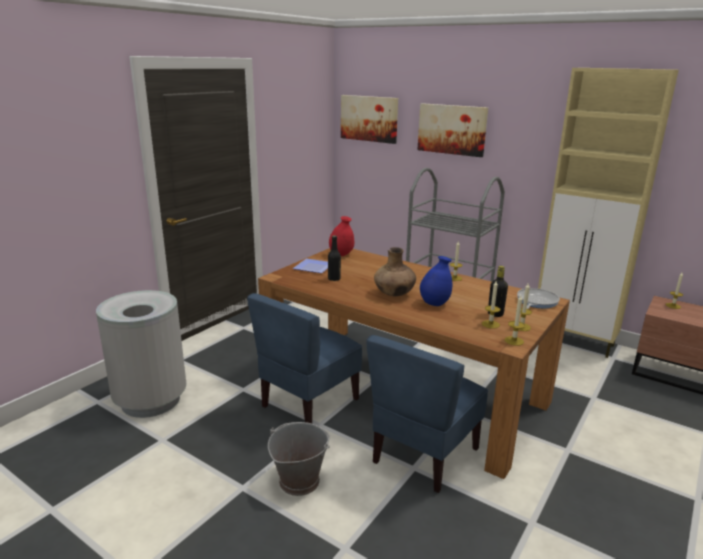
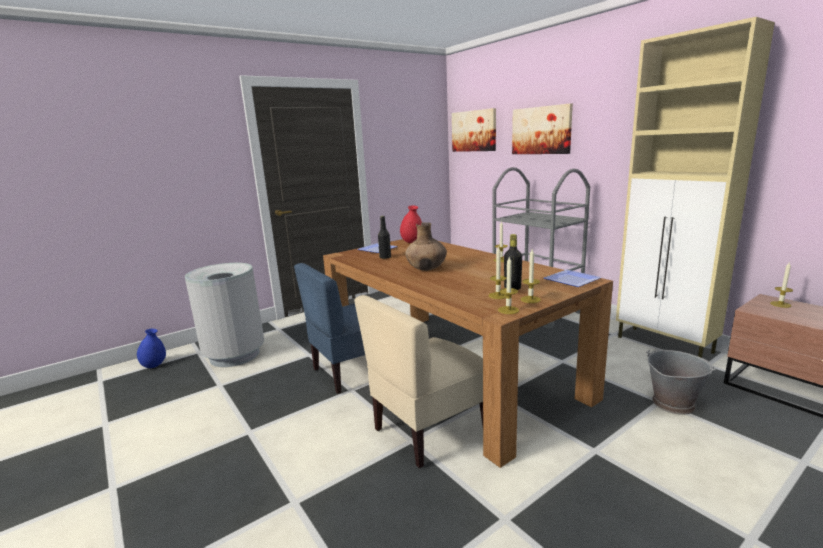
camera: 20 degrees right, 5 degrees down
grey bucket [268,422,330,496] -> grey bucket moved to [646,350,716,415]
blue chair [366,335,488,493] -> beige chair [354,295,483,469]
blue vase [420,256,452,306] -> blue vase moved to [137,329,166,368]
frying pan [517,288,560,309] -> plate [544,270,601,287]

